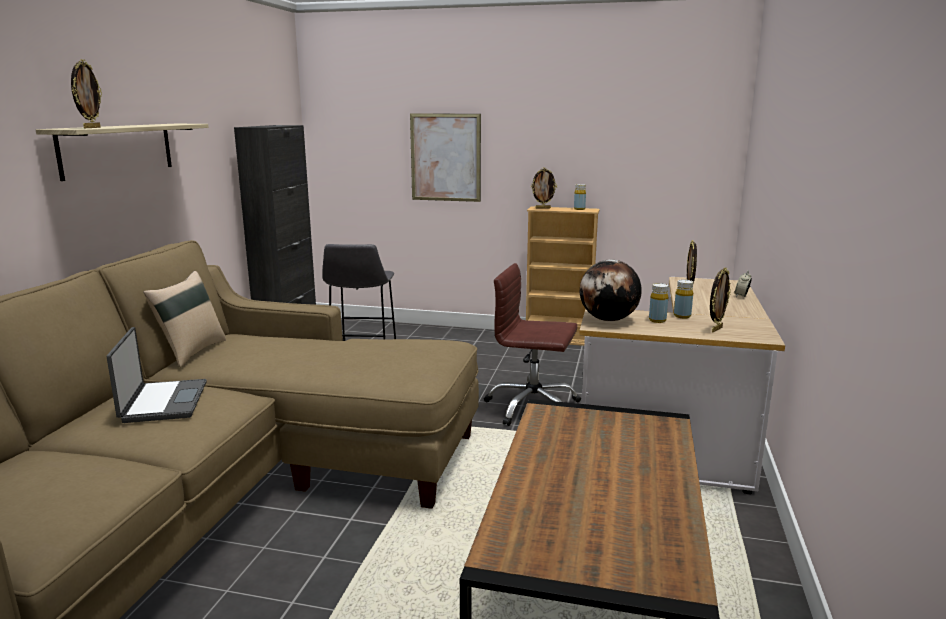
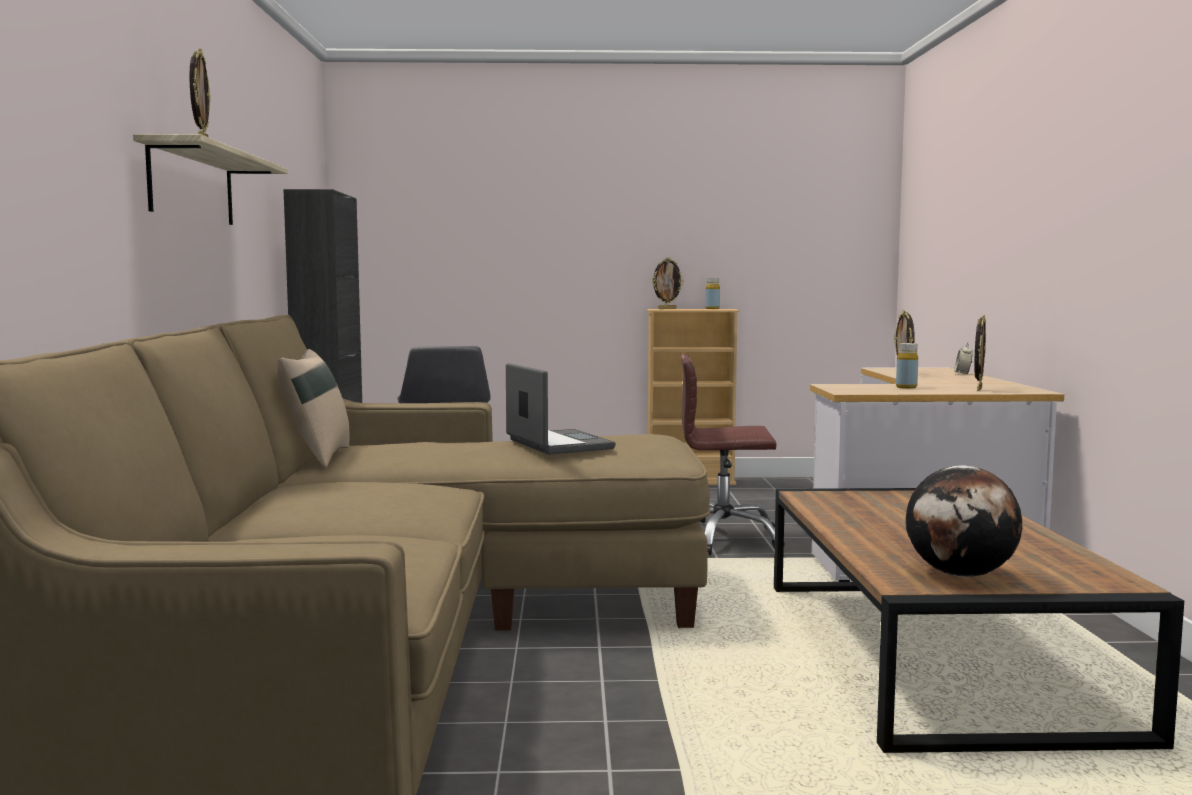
camera: 15 degrees left, 10 degrees down
laptop [107,327,207,423] -> laptop moved to [506,363,616,455]
picture [410,113,481,202] -> none
globe [580,260,642,321] -> globe moved to [905,465,1022,577]
yellow bottle [674,280,693,319] -> none

